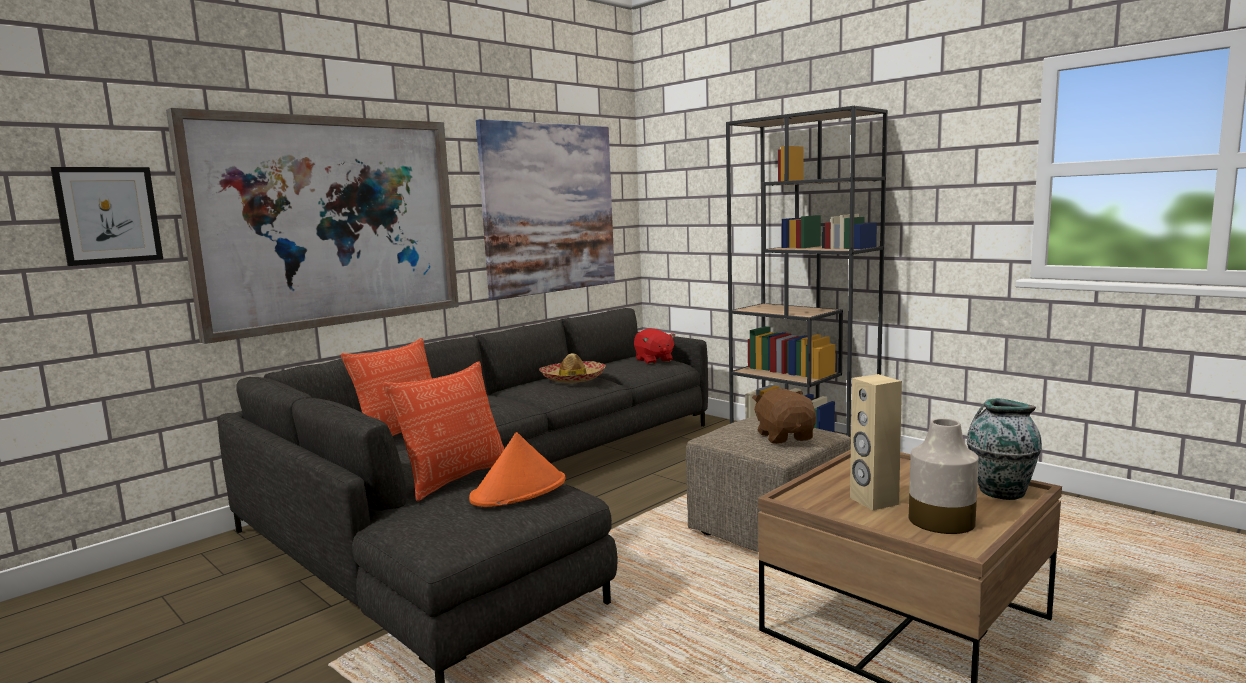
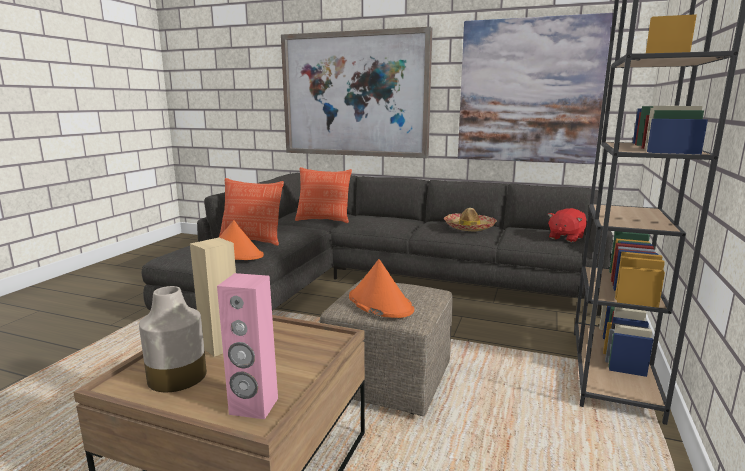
camera: 65 degrees right, 5 degrees up
picture [50,167,163,266] -> none
brown plush toy [752,388,816,444] -> orange hat [349,259,414,318]
vase [967,398,1042,500] -> pink speaker [217,273,278,419]

